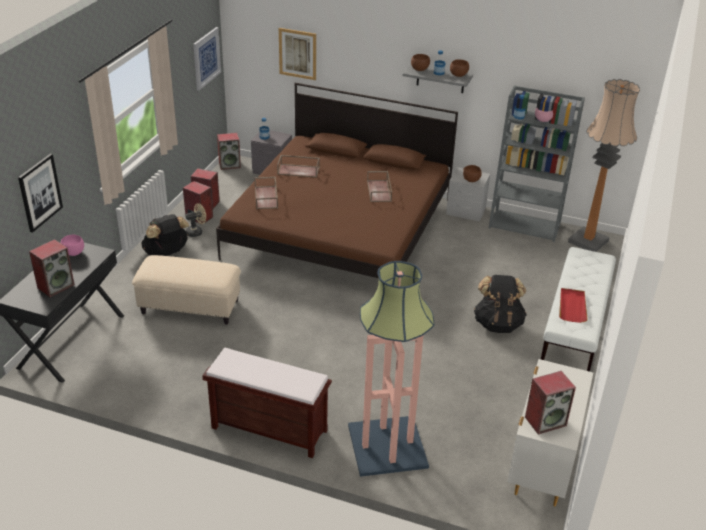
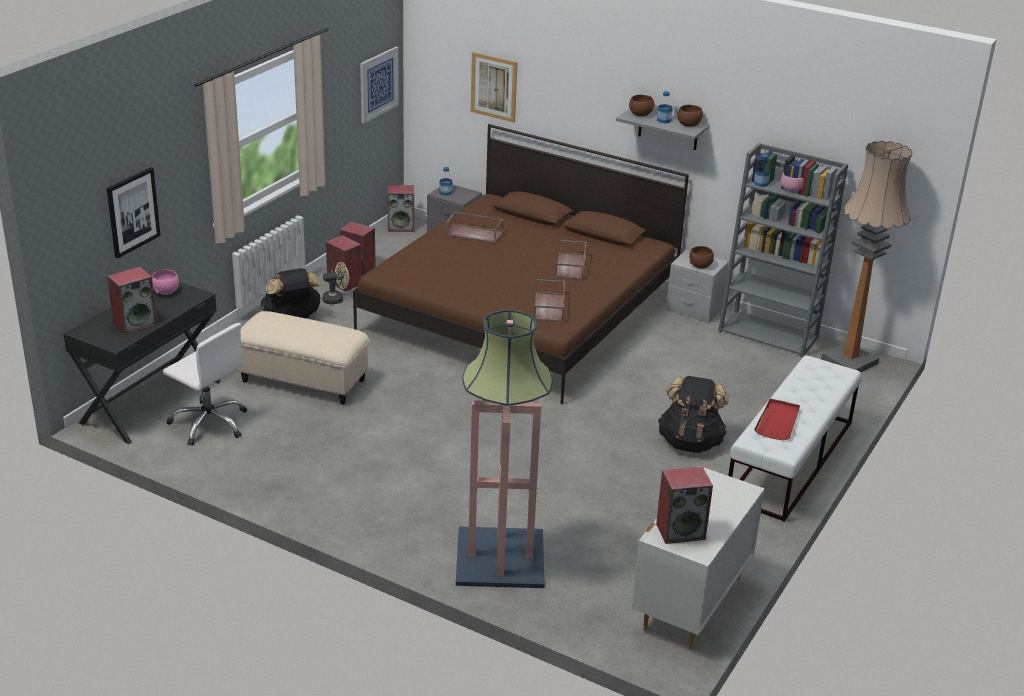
camera: 10 degrees right, 5 degrees down
brown bench [202,348,332,458] -> none
brown tray [255,177,278,209] -> brown tray moved to [534,279,565,322]
none -> white office chair [163,323,247,446]

